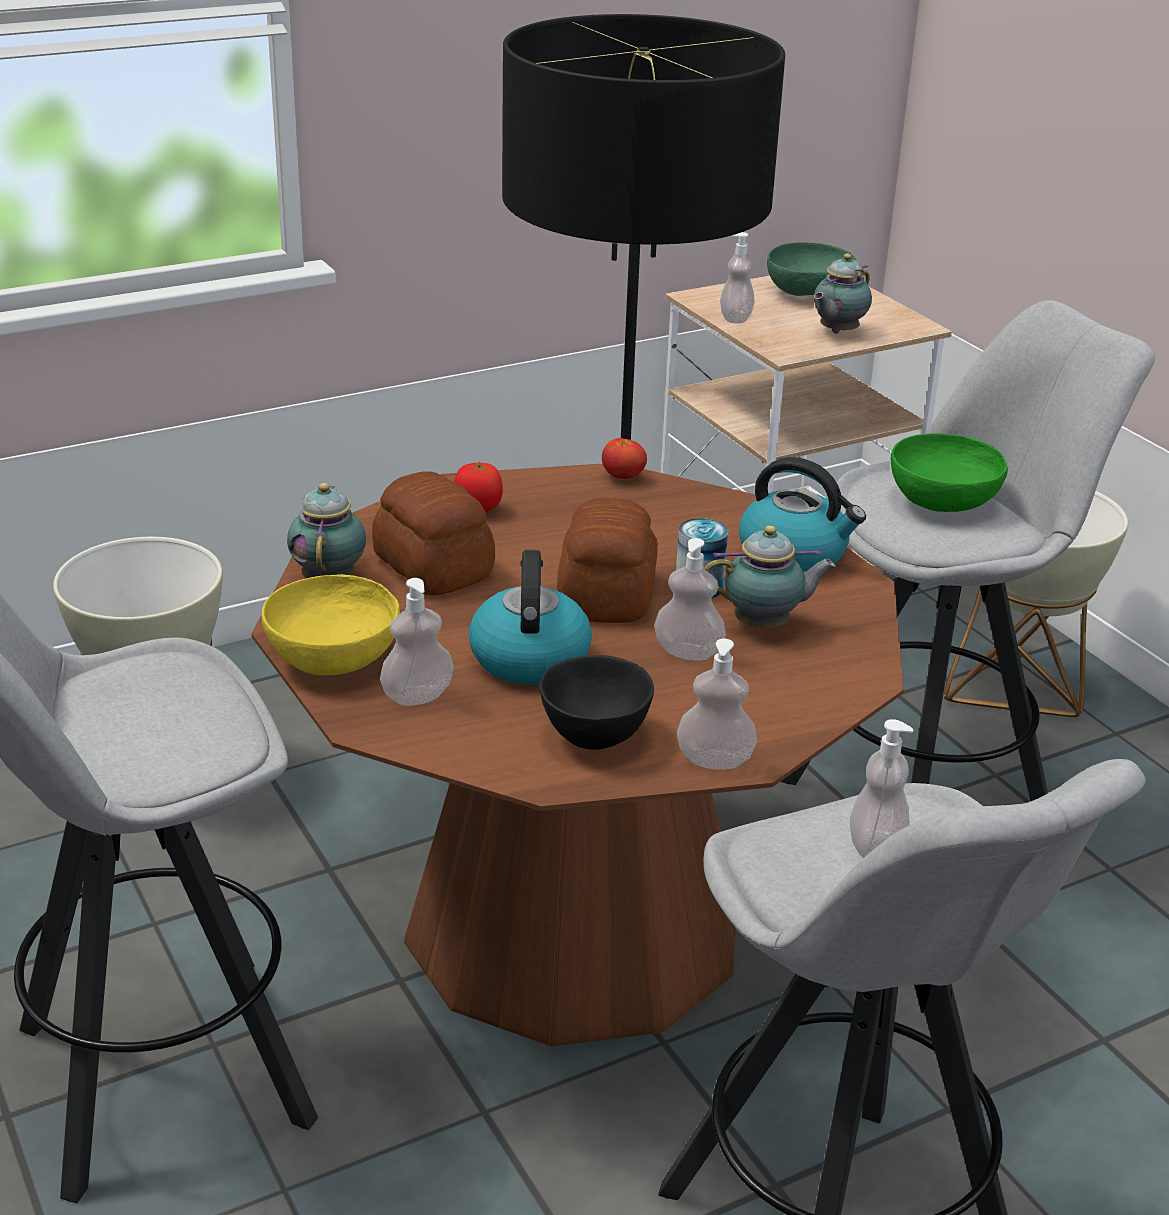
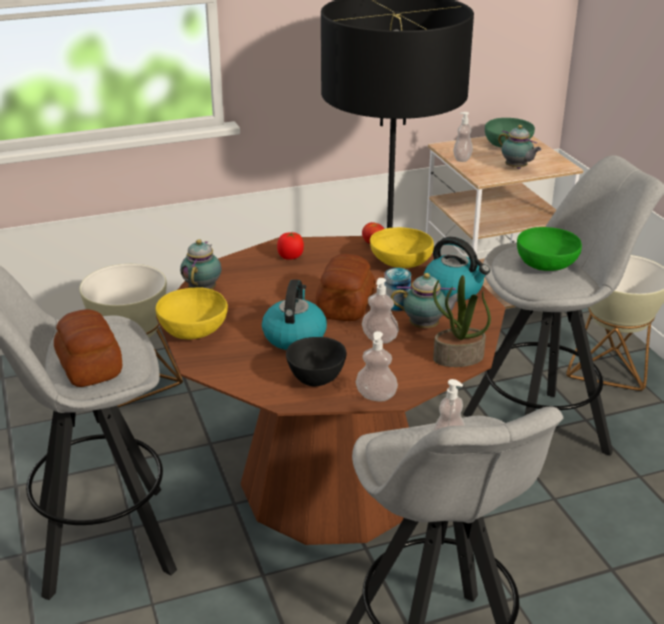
camera: 10 degrees right, 0 degrees up
bread [372,471,495,596] -> bread moved to [54,309,122,387]
soap dispenser [380,578,454,706] -> none
teapot [814,253,872,334] -> teapot turned 90 degrees counterclockwise [498,125,541,169]
none -> yellow bowl [370,227,434,268]
none -> potted plant [433,275,491,367]

